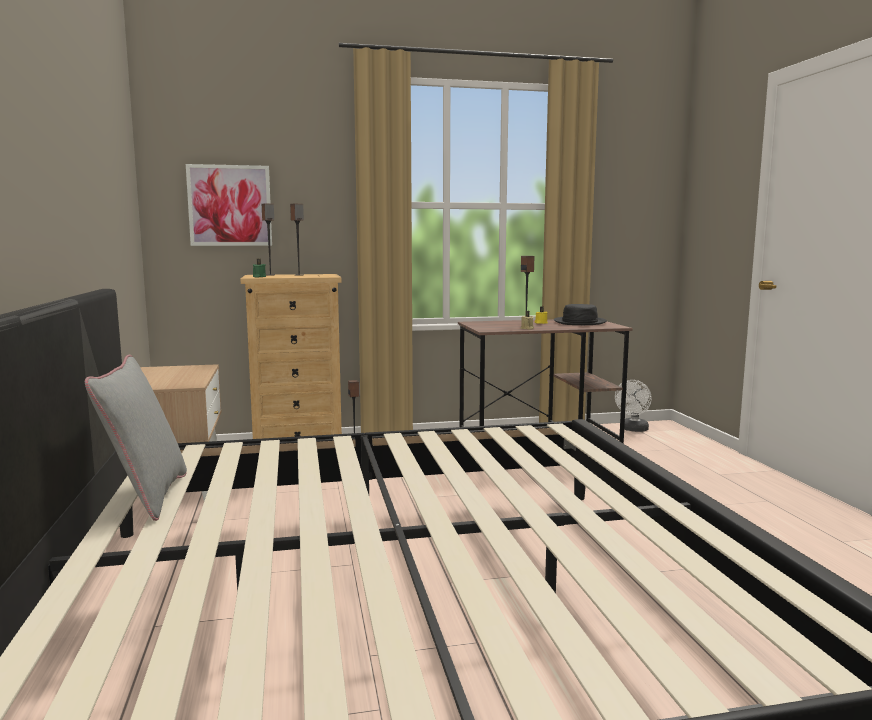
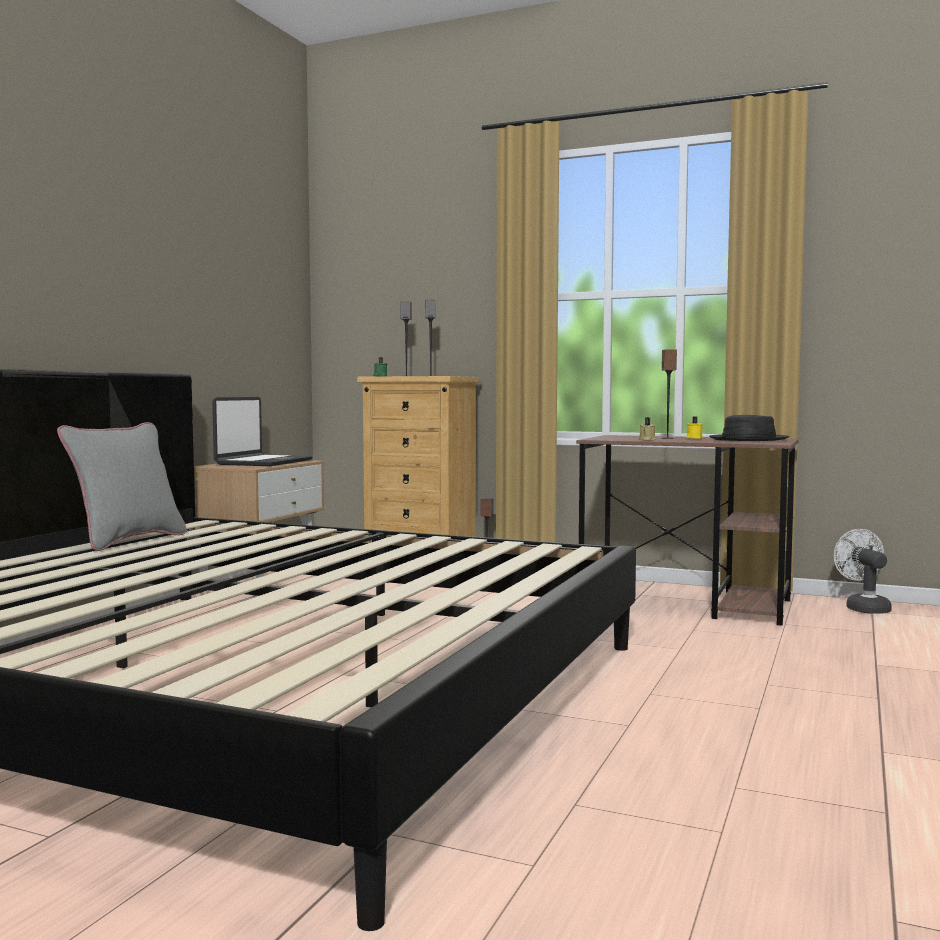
camera: 35 degrees right, 5 degrees down
picture [186,164,272,246] -> none
white fan [615,380,652,432] -> white fan turned 105 degrees clockwise [834,529,892,614]
none -> laptop [212,397,313,466]

